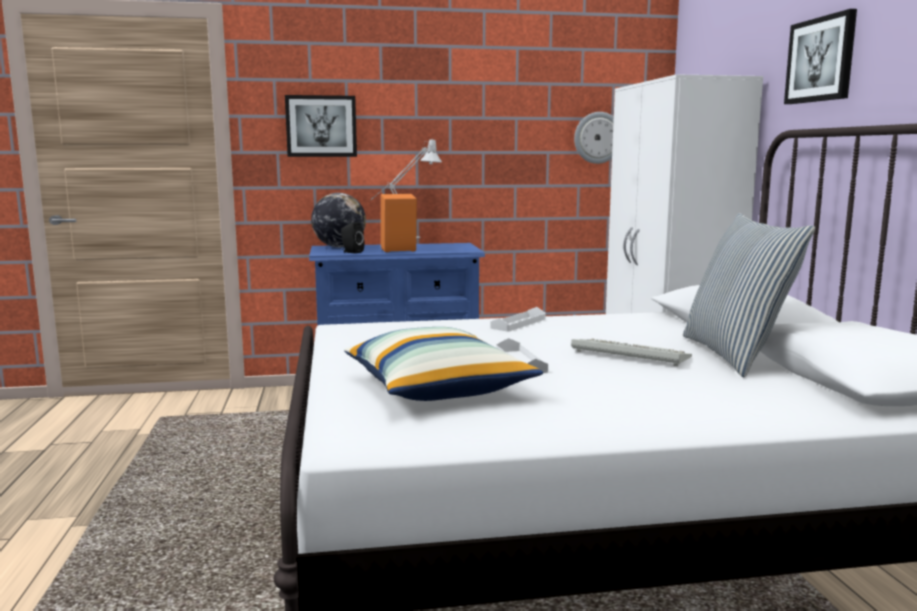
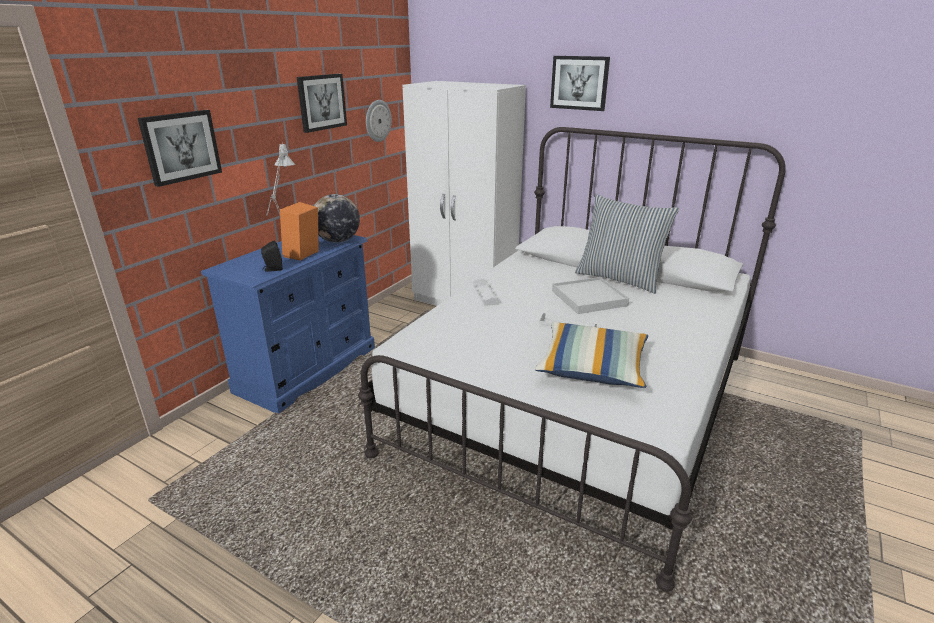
camera: 50 degrees left, 15 degrees up
globe [311,193,366,247] -> globe moved to [314,194,360,243]
keyboard [571,338,692,366] -> white tray [552,277,629,314]
none -> picture [297,74,347,133]

